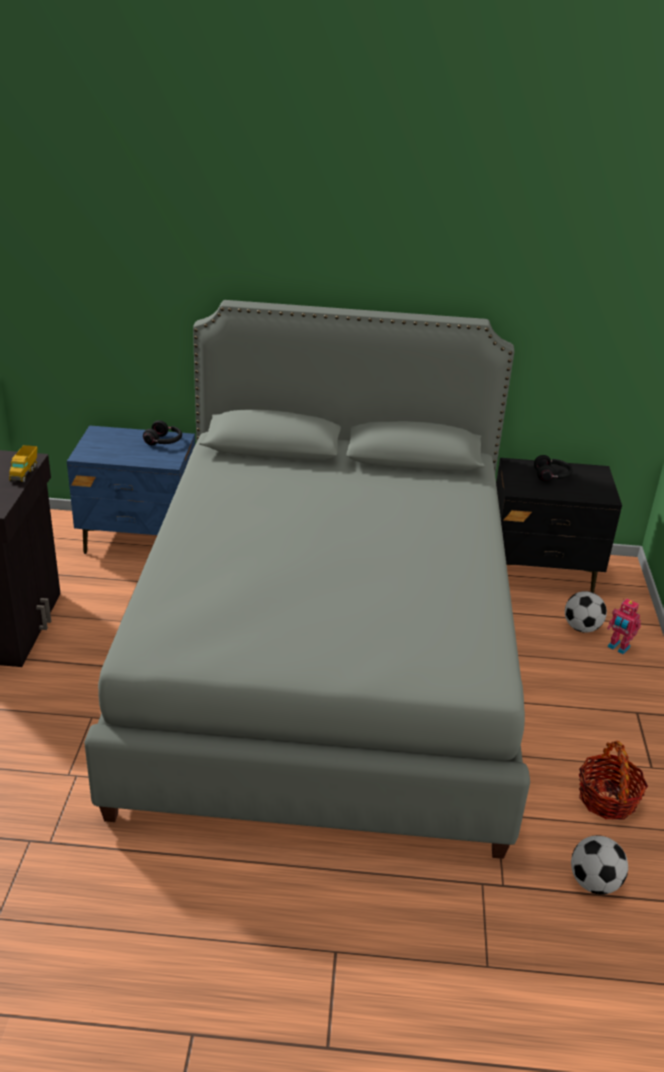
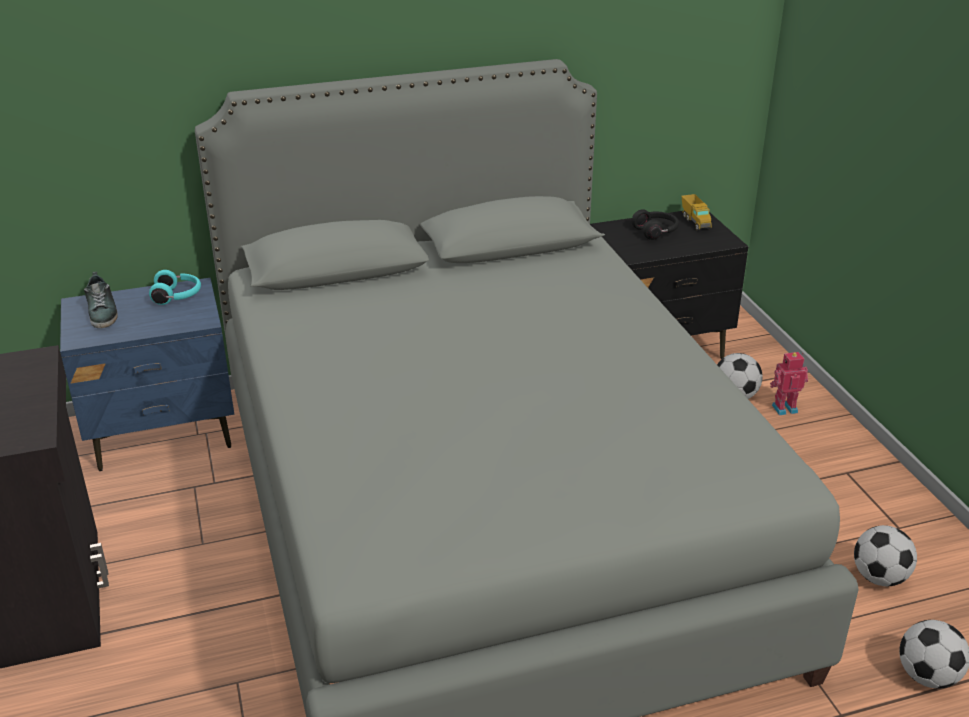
camera: 20 degrees left, 0 degrees up
toy truck [9,445,38,483] -> toy truck moved to [682,194,712,231]
black headphones [143,420,182,445] -> turquoise headphones [149,270,201,305]
basket [579,741,648,820] -> football [854,525,917,586]
toy robot [607,599,641,654] -> toy robot turned 150 degrees clockwise [770,352,808,415]
none -> shoe [84,272,118,328]

